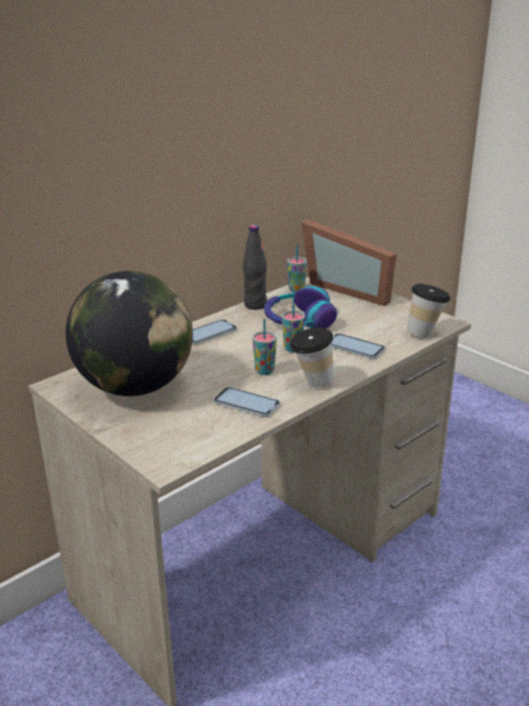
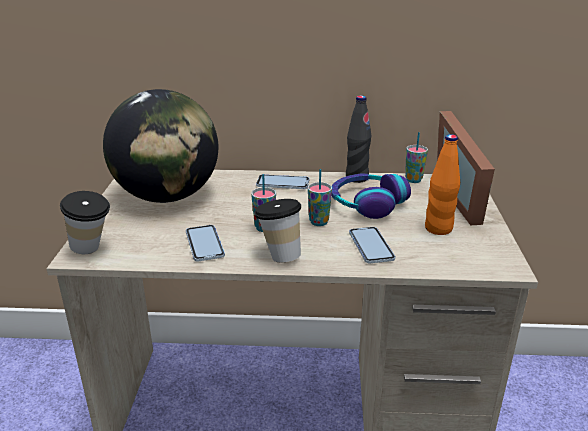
camera: 45 degrees right, 0 degrees up
cup [407,284,450,337] -> cup moved to [60,191,110,254]
none -> orange bottle [425,134,460,235]

